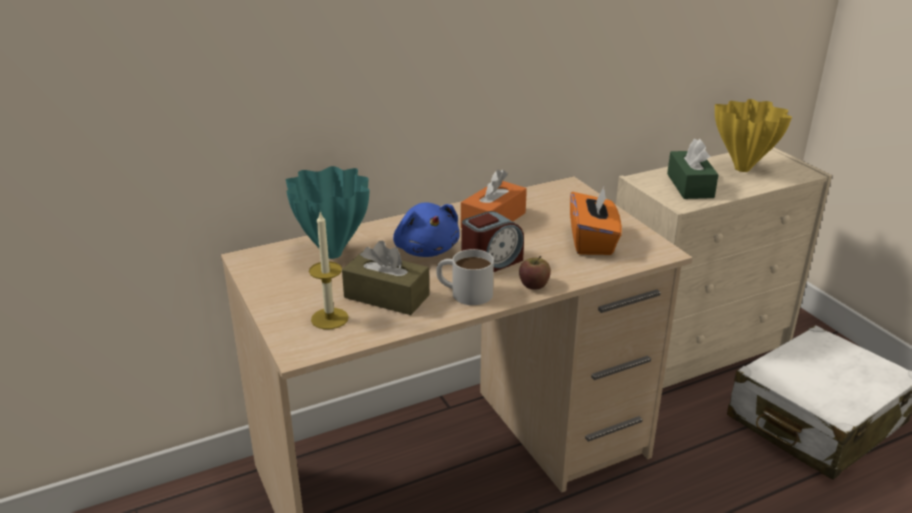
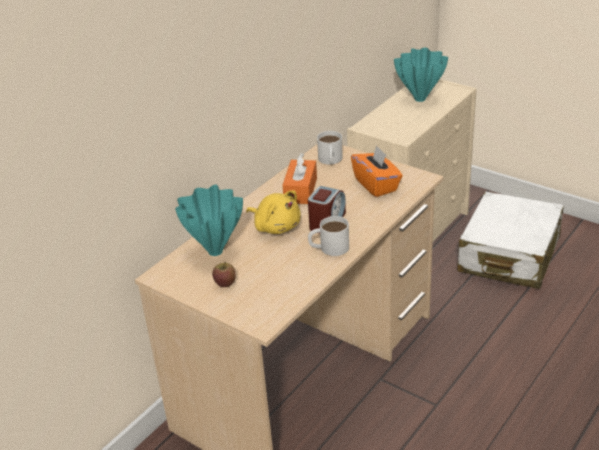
camera: 25 degrees left, 5 degrees up
candle [309,212,349,329] -> none
brown tissue box [342,240,429,315] -> none
blue plush toy [393,203,460,257] -> yellow plush toy [246,191,301,234]
apple [519,256,551,290] -> apple moved to [212,262,236,287]
green tissue box [667,139,719,199] -> none
yellow vase [715,99,792,172] -> turquoise vase [394,48,448,102]
none -> white mug [317,131,343,165]

